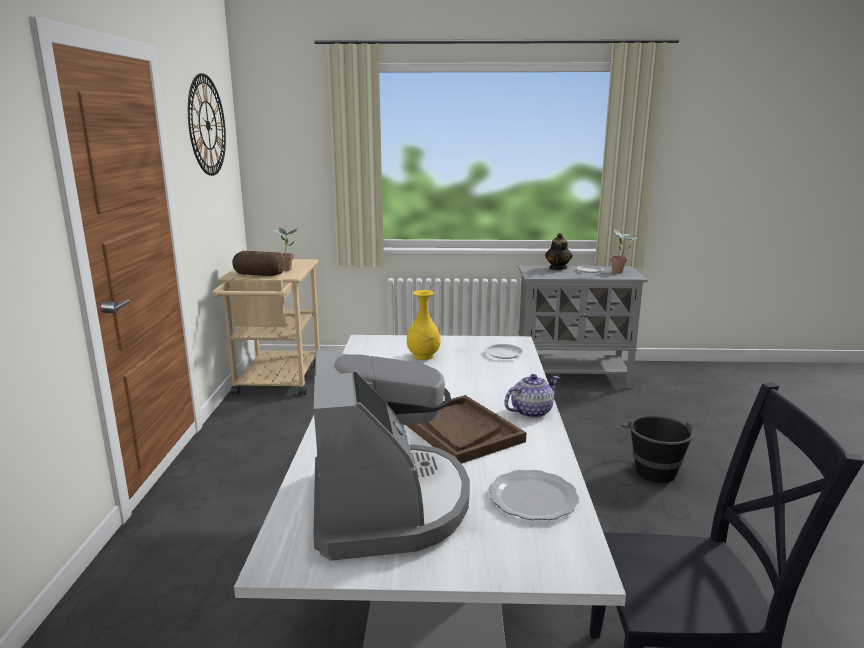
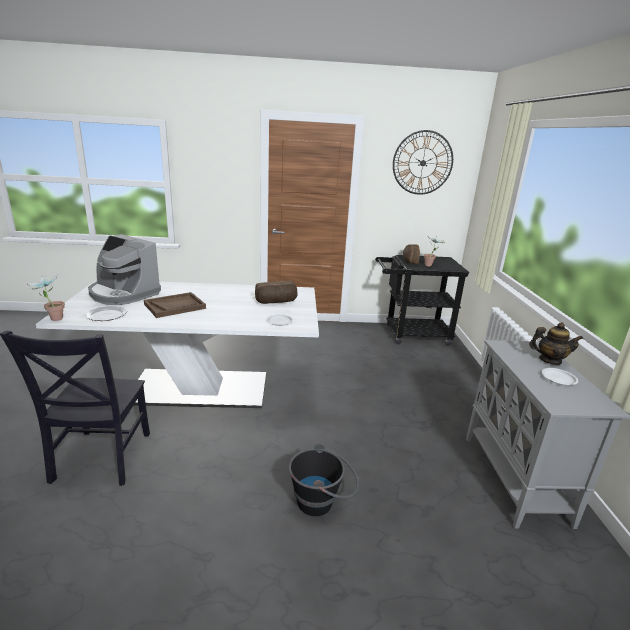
camera: 85 degrees right, 5 degrees up
beige cart [213,259,320,395] -> black cart [375,255,469,346]
coffee machine [313,349,470,561] -> coffee machine turned 45 degrees clockwise [88,234,161,305]
yellow vase [407,290,441,360] -> bread [255,281,297,304]
teapot [504,374,560,418] -> none
potted plant [610,228,640,274] -> potted plant moved to [26,274,65,321]

